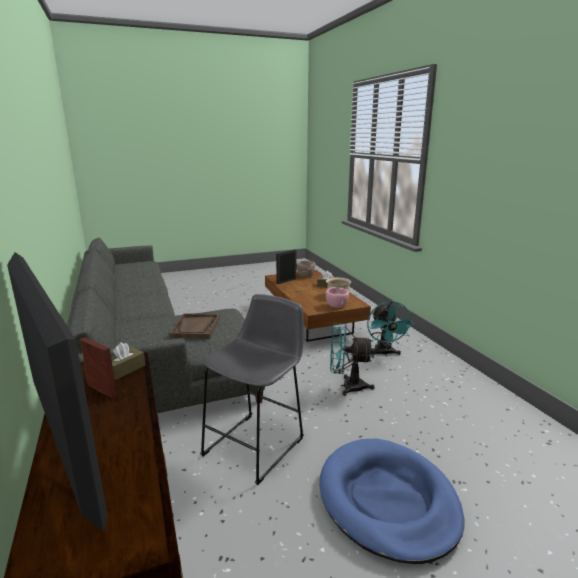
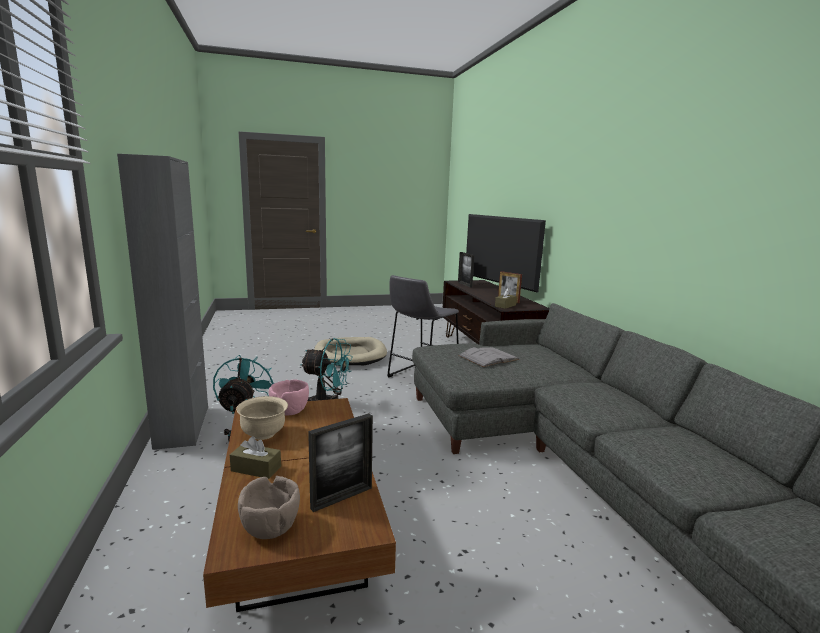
camera: 175 degrees left, 5 degrees down
brown tray [169,313,220,339] -> grey book [458,347,520,367]
blue dog bed [320,438,465,564] -> beige dog bed [314,337,387,366]
none -> grey cabinet [117,154,208,450]
none -> picture frame [458,252,474,287]

